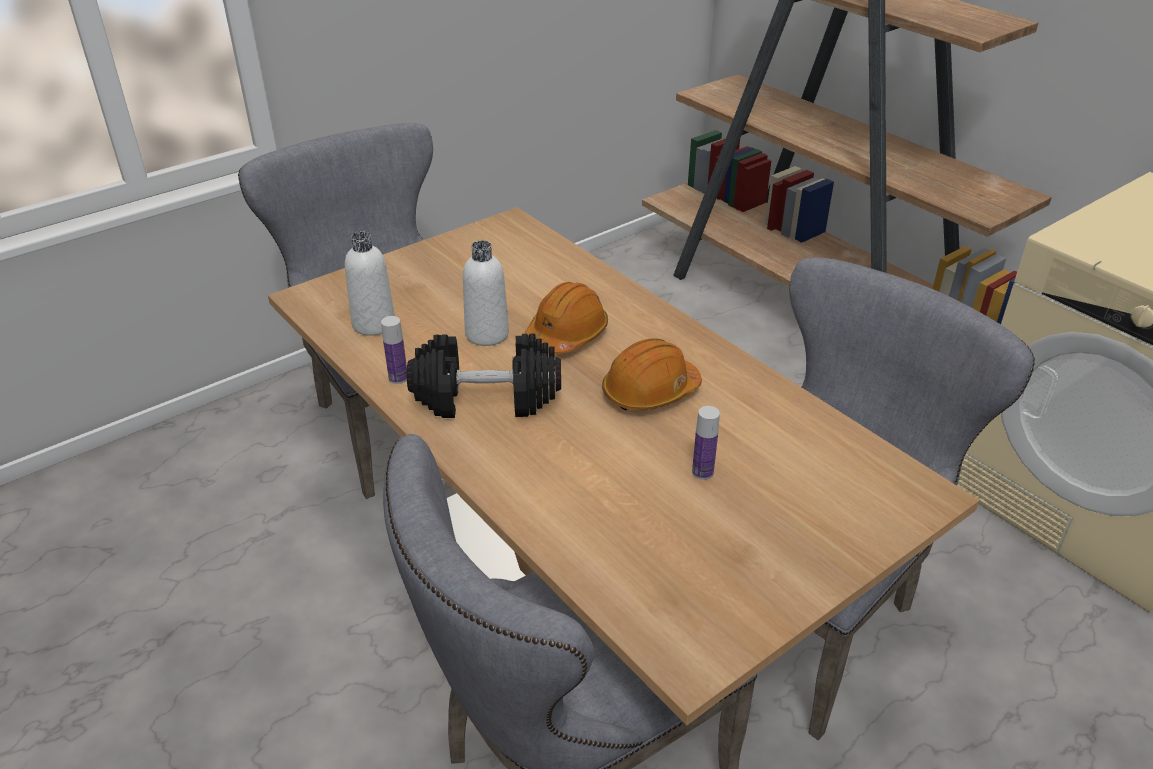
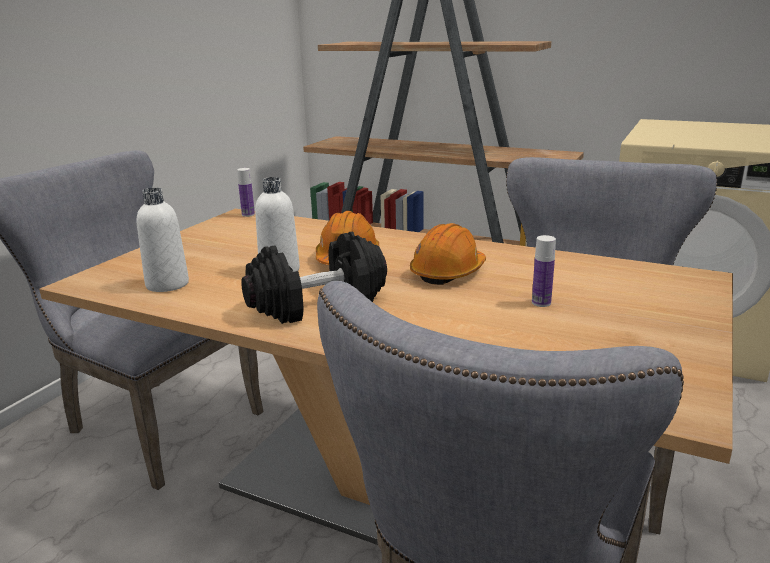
camera: 25 degrees left, 15 degrees down
bottle [381,316,407,384] -> bottle moved to [237,168,255,217]

